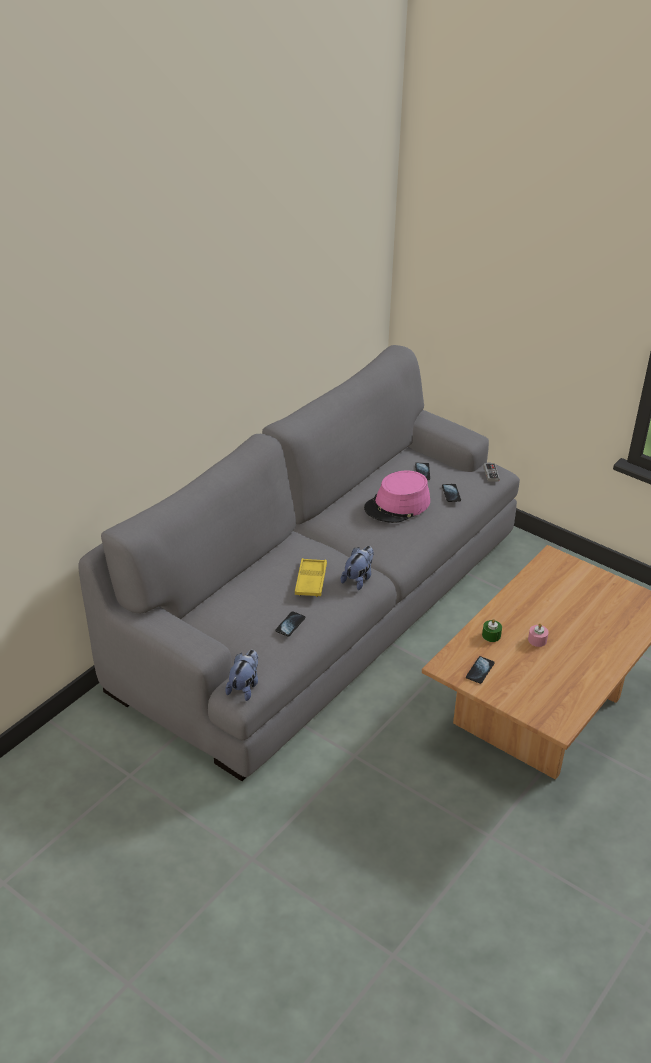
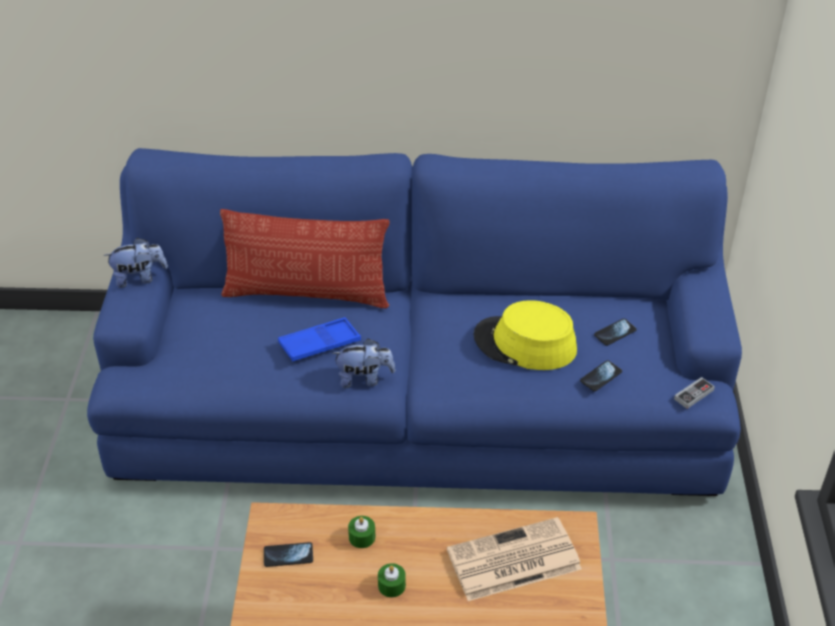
camera: 55 degrees right, 5 degrees up
grey sofa [79,345,520,781] -> blue sofa [87,148,742,496]
plush toy [225,650,258,701] -> plush toy moved to [104,238,168,288]
phone [275,611,305,637] -> none
yellow tray [295,558,327,597] -> blue tray [278,317,361,361]
pink hat [364,471,430,523] -> yellow hat [473,300,577,370]
pink candle [528,623,549,647] -> green candle [378,563,406,597]
none -> pillow [220,209,390,308]
none -> newspaper [447,517,582,601]

